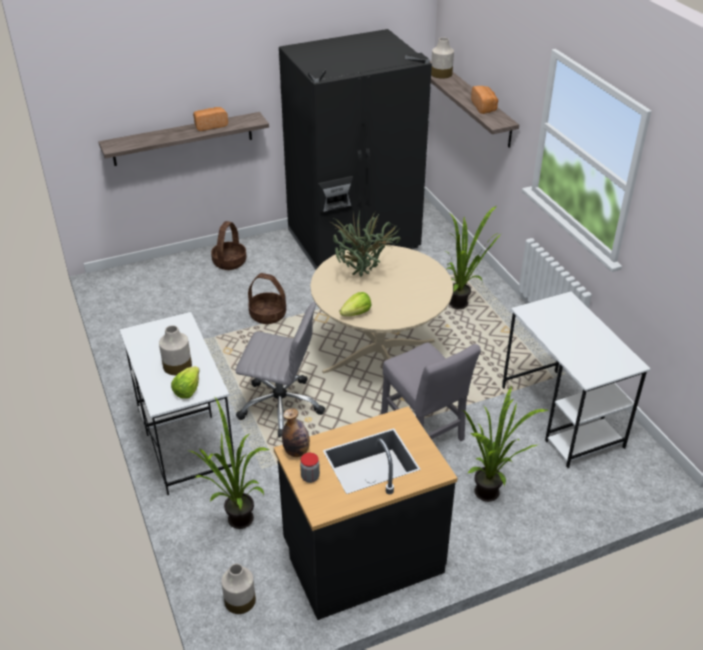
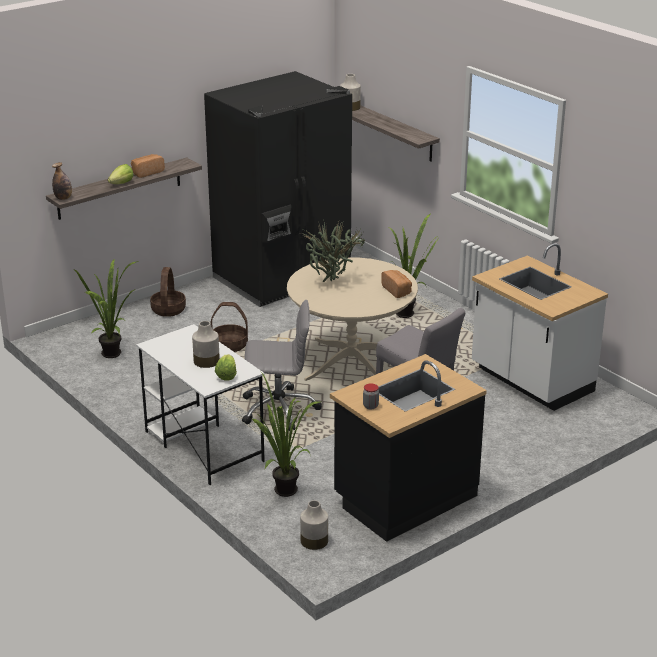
camera: 15 degrees left, 10 degrees down
bottle [282,408,310,457] -> bottle moved to [52,162,72,200]
lettuce [340,292,371,316] -> lettuce moved to [108,164,134,184]
potted plant [462,386,548,502] -> potted plant moved to [73,259,139,358]
bread [471,86,498,114] -> bread moved to [381,270,412,298]
white desk [502,292,650,468] -> white counter [472,243,608,411]

